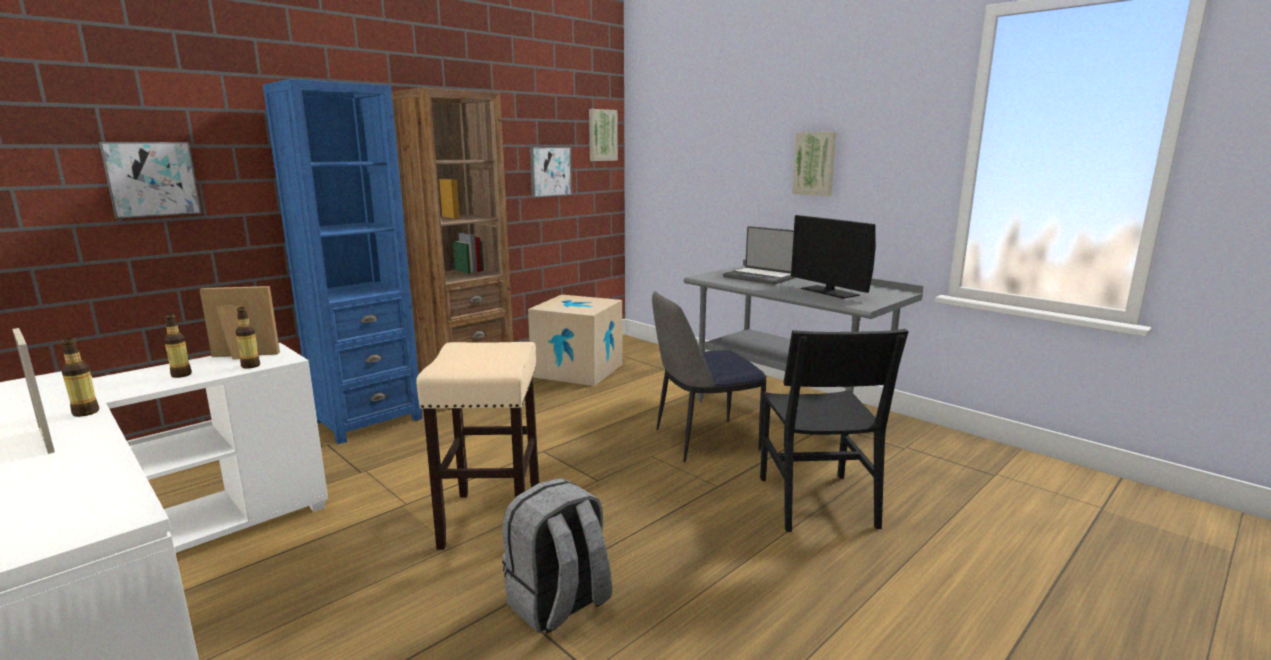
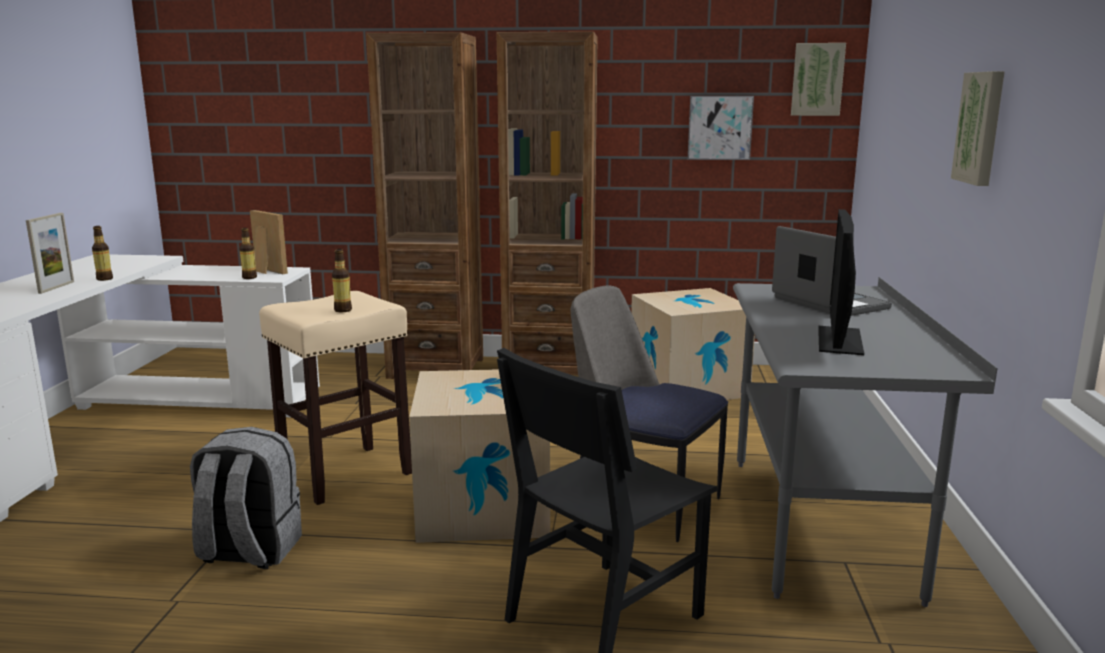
camera: 50 degrees right, 0 degrees up
picture [99,142,202,219] -> none
bottle [164,314,192,378] -> bottle moved to [332,249,352,312]
blue bookcase [263,79,423,444] -> brown bookcase [366,32,483,379]
laptop [723,226,795,285] -> laptop turned 150 degrees clockwise [772,226,892,316]
none -> cardboard box [409,369,550,543]

